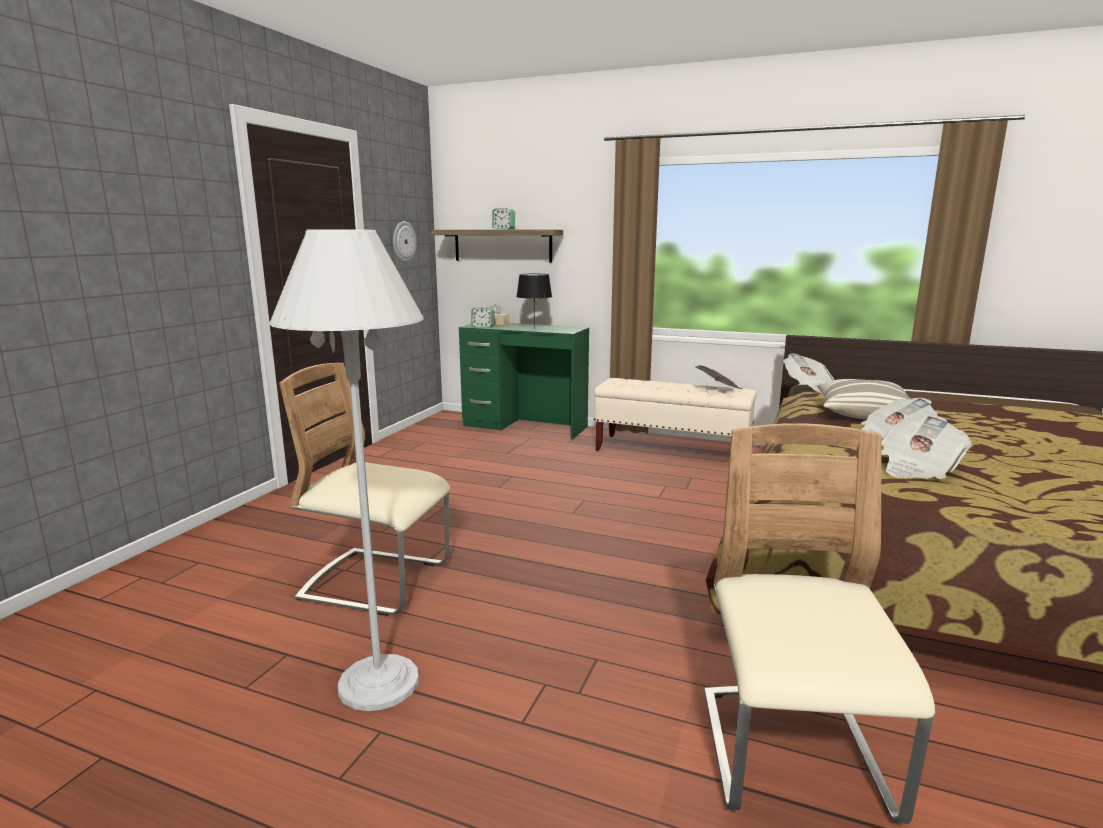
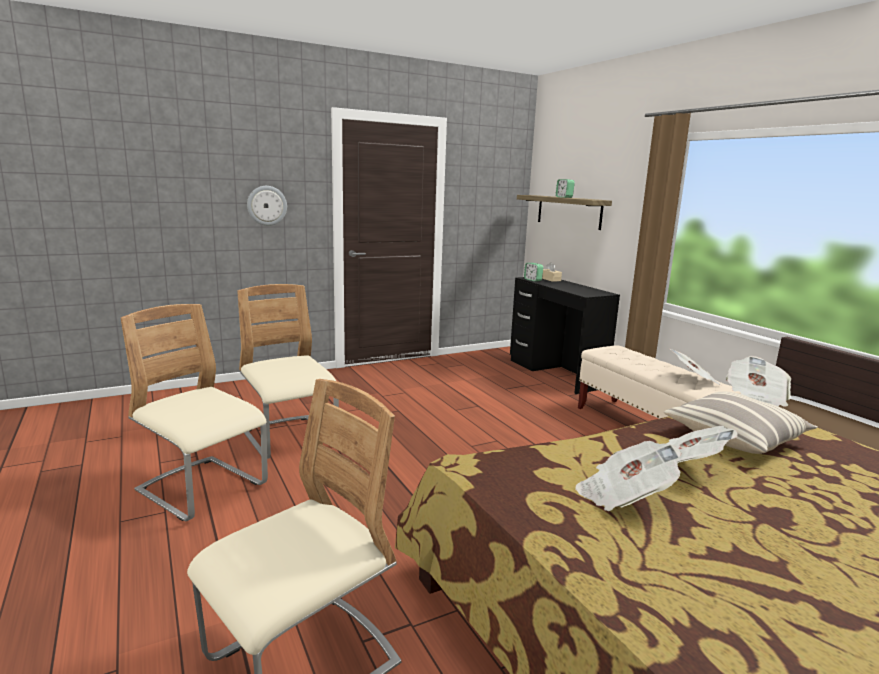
camera: 40 degrees right, 0 degrees up
white floor lamp [269,230,424,711] -> beige chair [121,304,268,521]
wall clock [393,221,417,263] -> wall clock moved to [247,186,287,226]
green desk [459,323,589,440] -> black desk [510,277,620,394]
black table lamp [516,274,552,329] -> none

